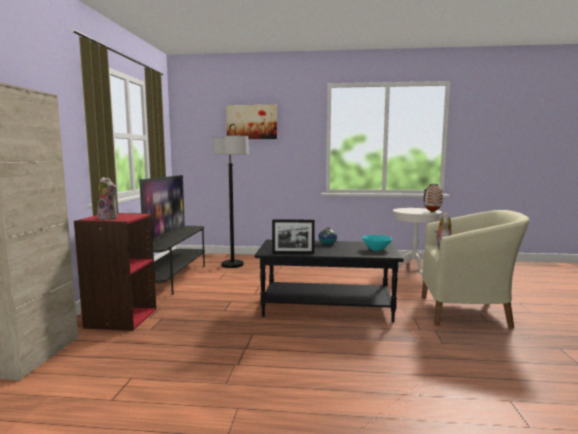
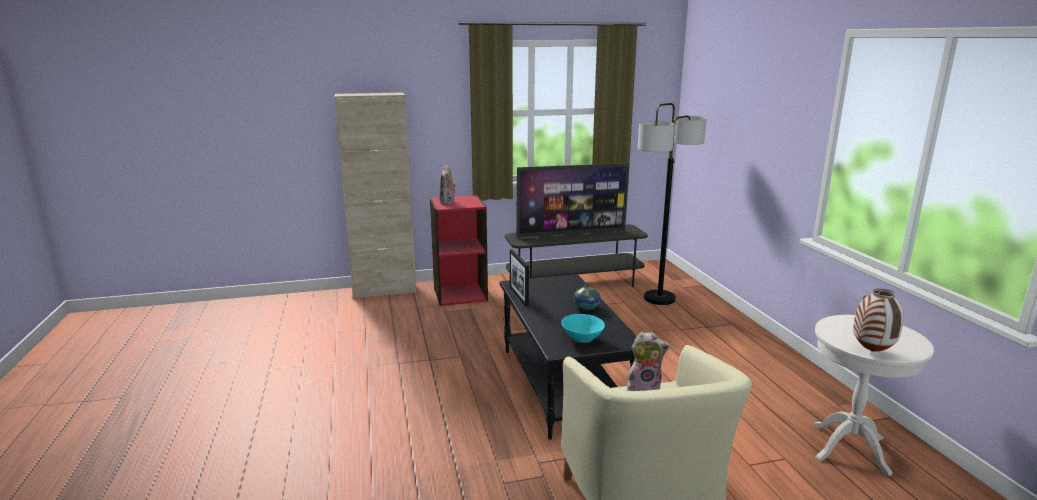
camera: 70 degrees right, 10 degrees up
picture [226,105,277,139] -> none

